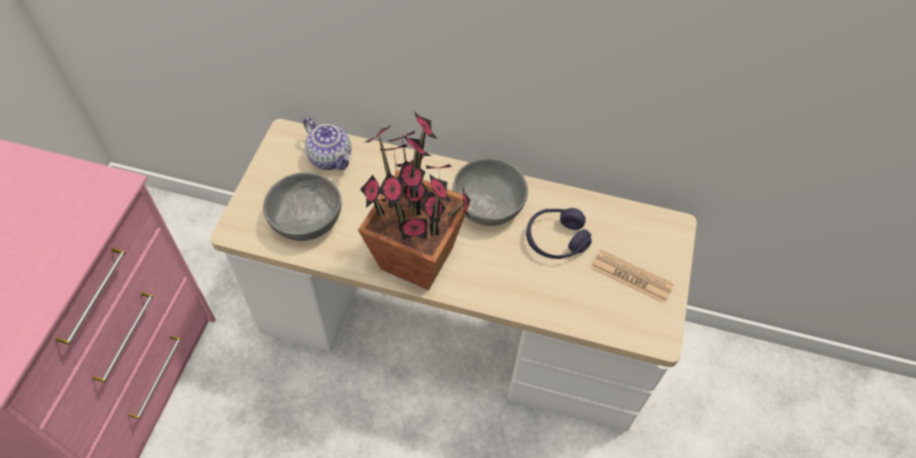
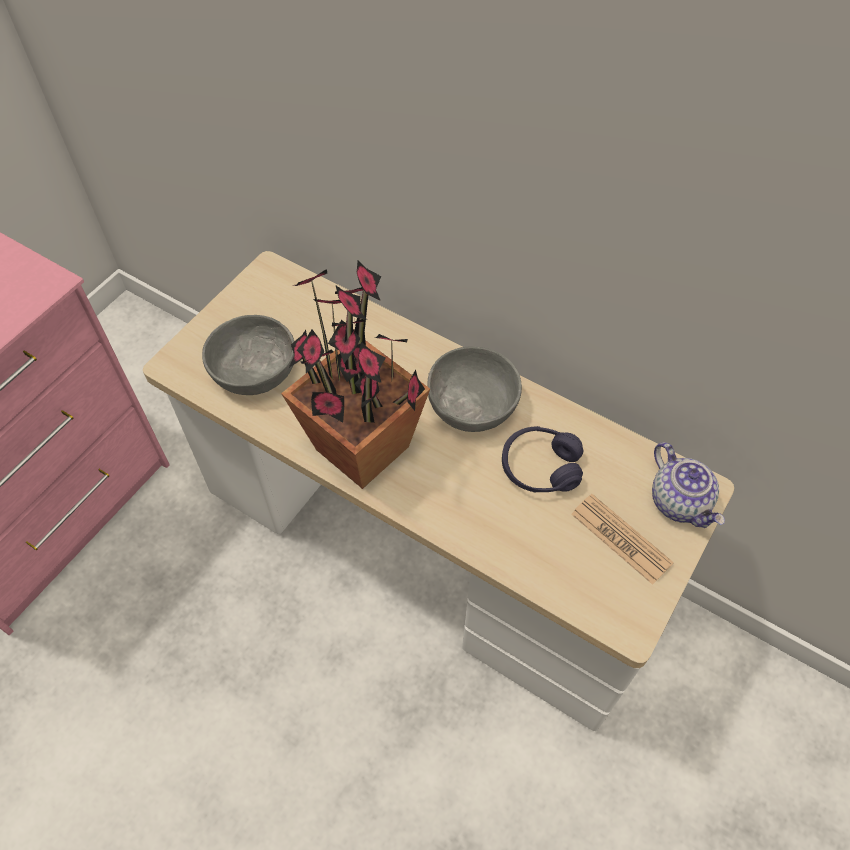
camera: 20 degrees right, 0 degrees up
teapot [303,117,351,170] -> teapot moved to [652,442,725,528]

